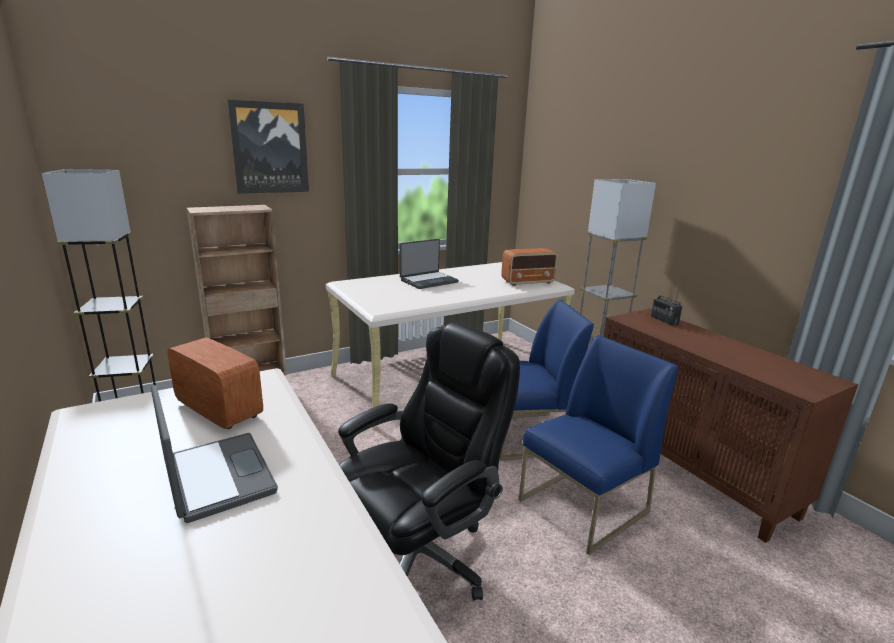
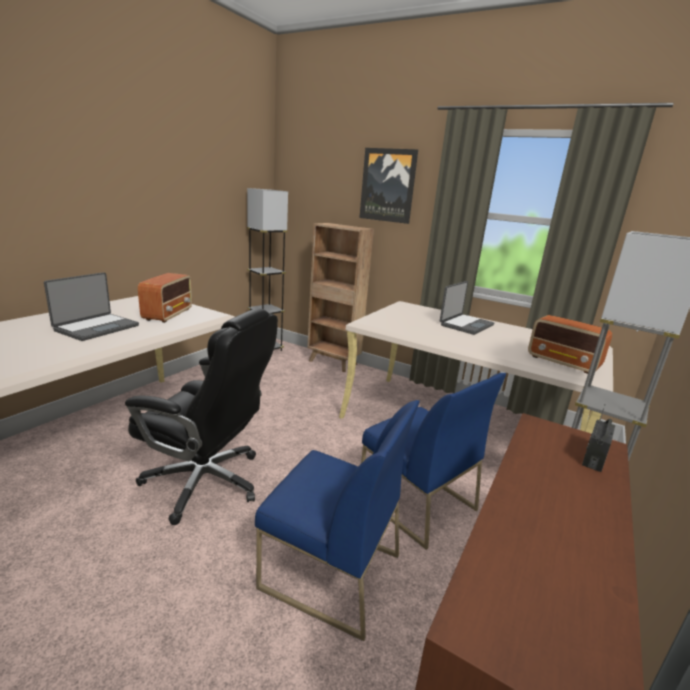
camera: 60 degrees right, 0 degrees up
laptop [400,239,459,289] -> laptop turned 75 degrees counterclockwise [440,281,494,335]

